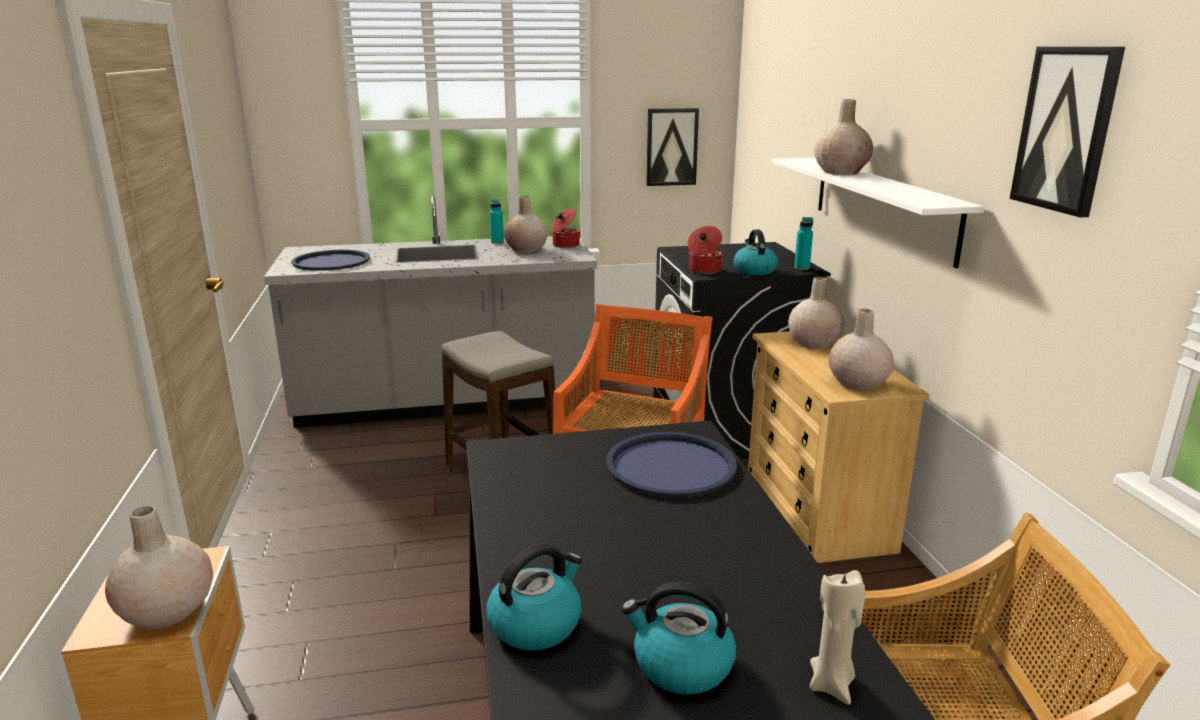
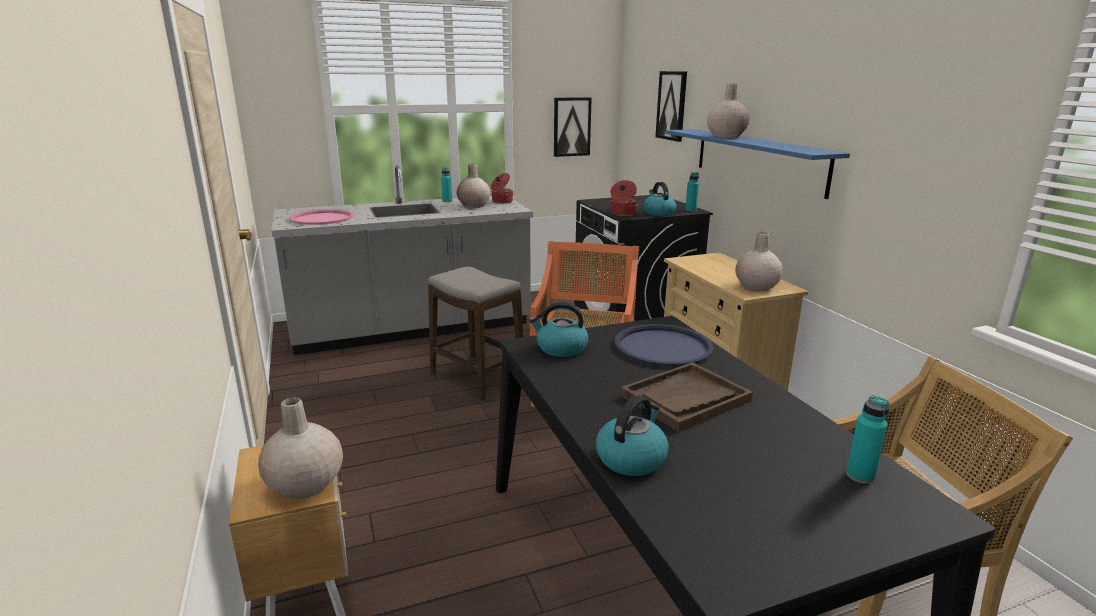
camera: 10 degrees left, 0 degrees up
blue tray [291,250,370,271] -> pink tray [289,209,353,225]
kettle [622,582,736,695] -> kettle moved to [529,302,588,357]
white shelf [772,158,984,268] -> blue shelf [666,129,850,199]
beige vase [788,277,845,349] -> none
beige candle [810,570,865,705] -> turquoise bottle [846,395,890,484]
picture [1010,47,1125,217] -> picture moved to [655,71,687,142]
none -> brown tray [621,362,753,432]

